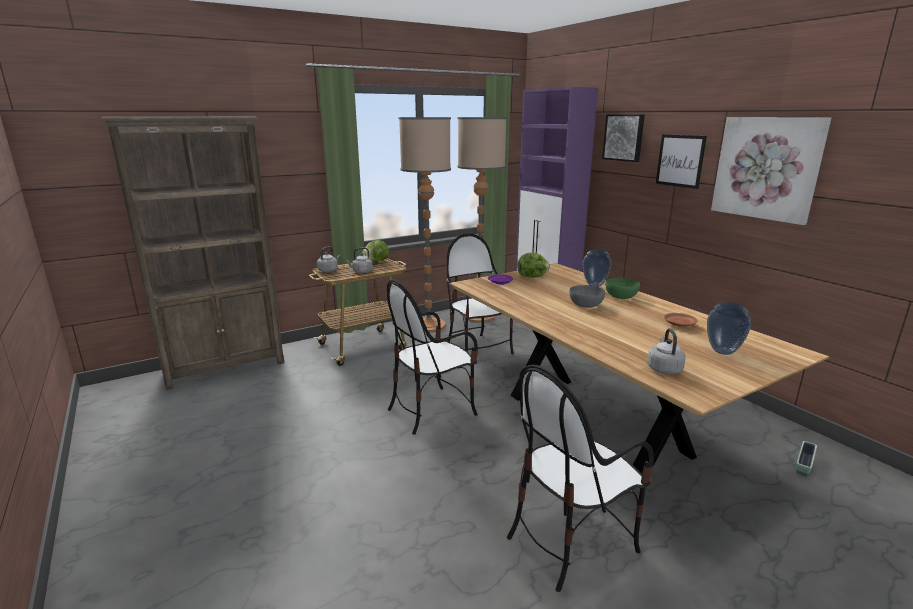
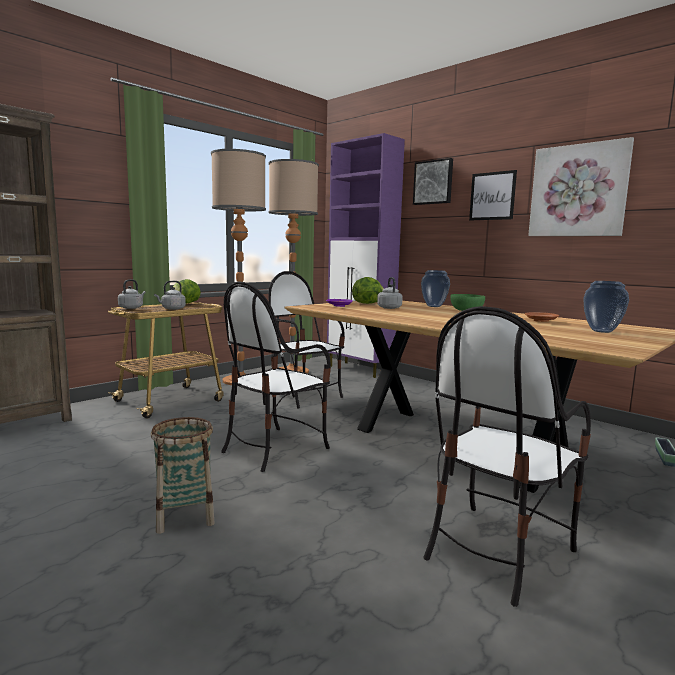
camera: 15 degrees left, 10 degrees down
grey bowl [569,285,605,308] -> none
grey kettle [647,328,686,374] -> grey kettle moved to [377,277,403,309]
none -> basket [151,417,215,534]

